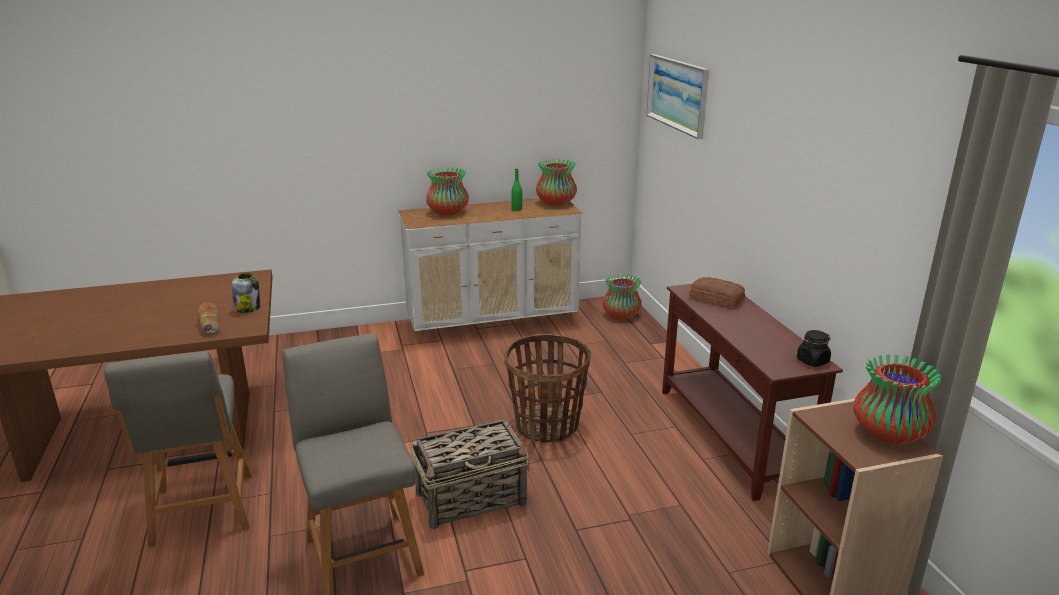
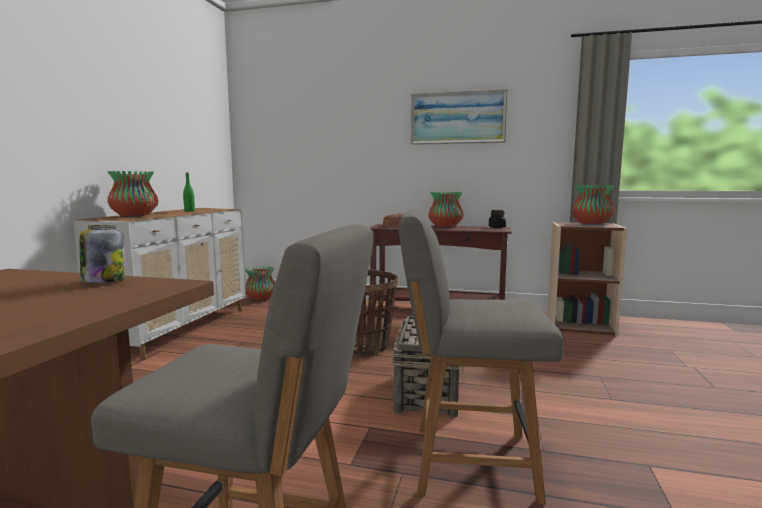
camera: 60 degrees left, 15 degrees down
bread [197,302,219,335] -> none
vase [536,159,577,205] -> vase moved to [428,192,463,227]
picture [646,54,709,139] -> picture moved to [411,89,508,145]

